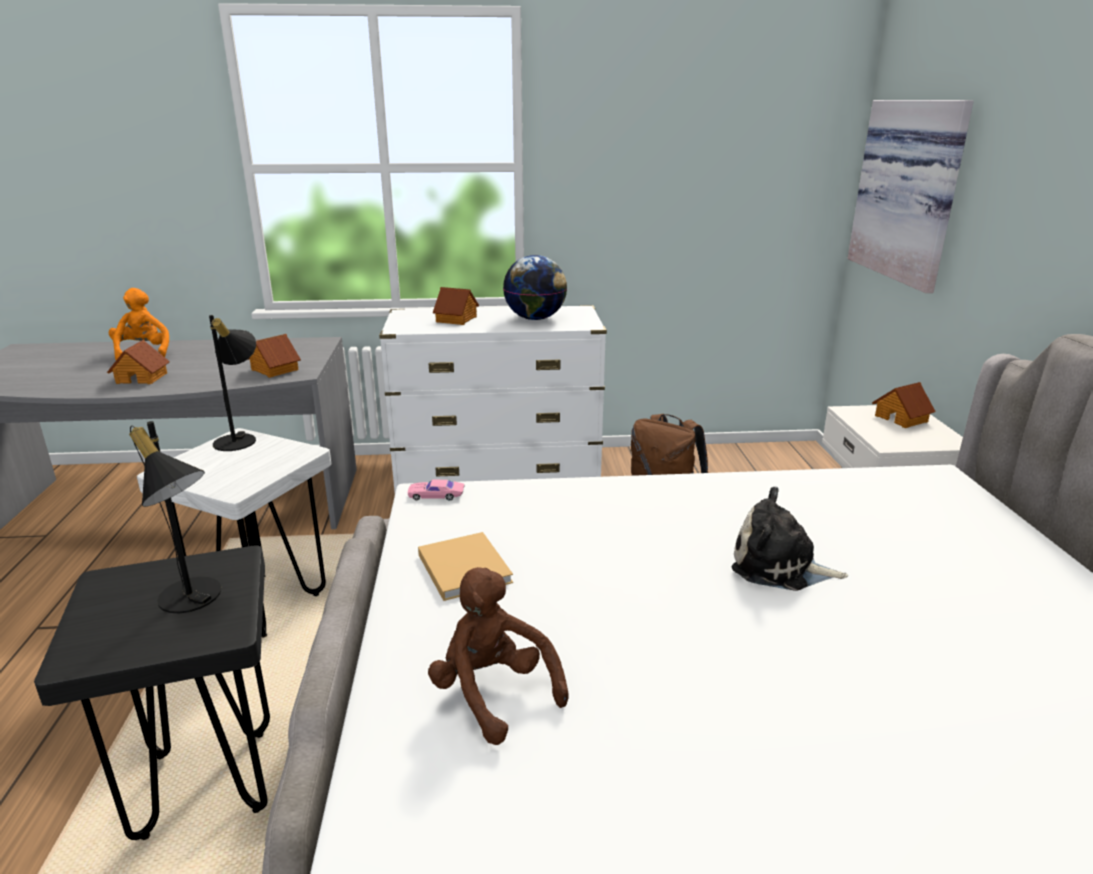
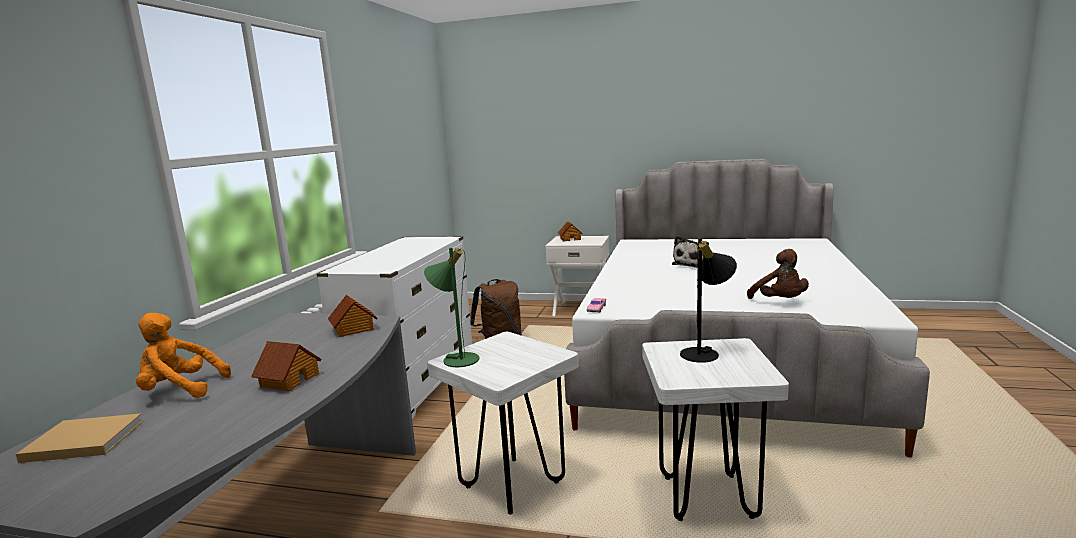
camera: 70 degrees left, 10 degrees down
black stool [34,545,270,840] -> white stool [642,338,789,521]
black table lamp [209,315,256,451] -> green table lamp [424,248,479,367]
beige book [418,532,513,601] -> beige book moved to [16,413,143,463]
brown plush toy [428,567,569,745] -> brown plush toy turned 90 degrees counterclockwise [747,249,809,299]
toy house [433,287,479,325] -> none
globe [503,255,567,320] -> none
picture [848,100,974,293] -> none

